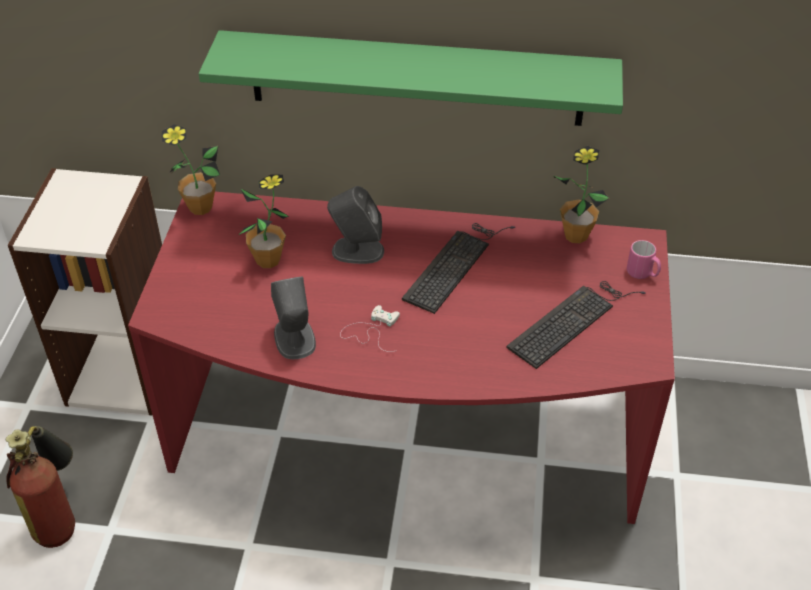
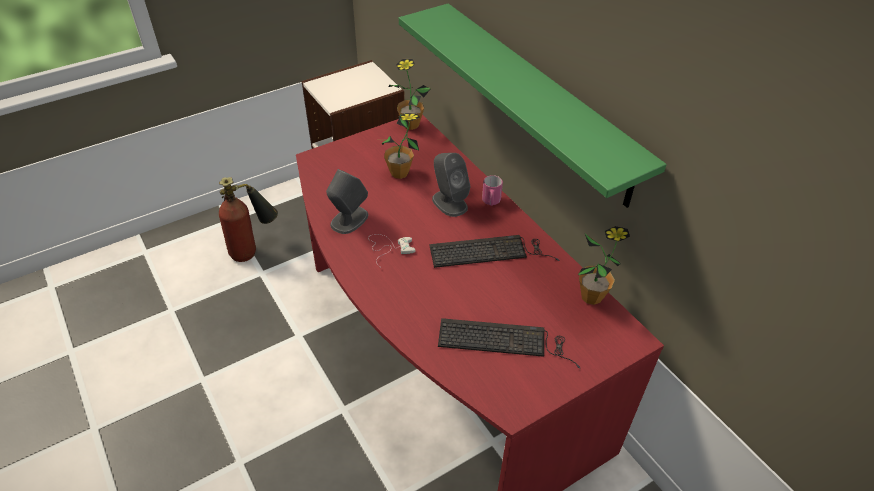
camera: 50 degrees right, 0 degrees up
pink mug [627,240,661,279] -> pink mug moved to [482,175,503,206]

